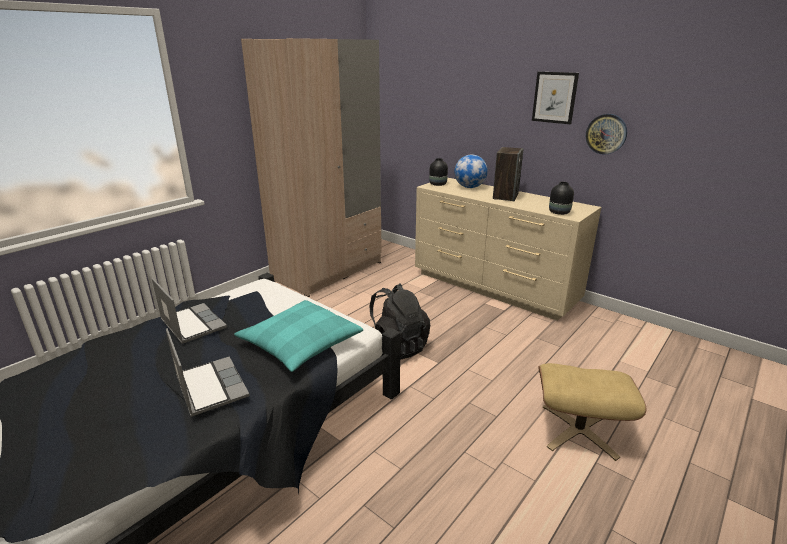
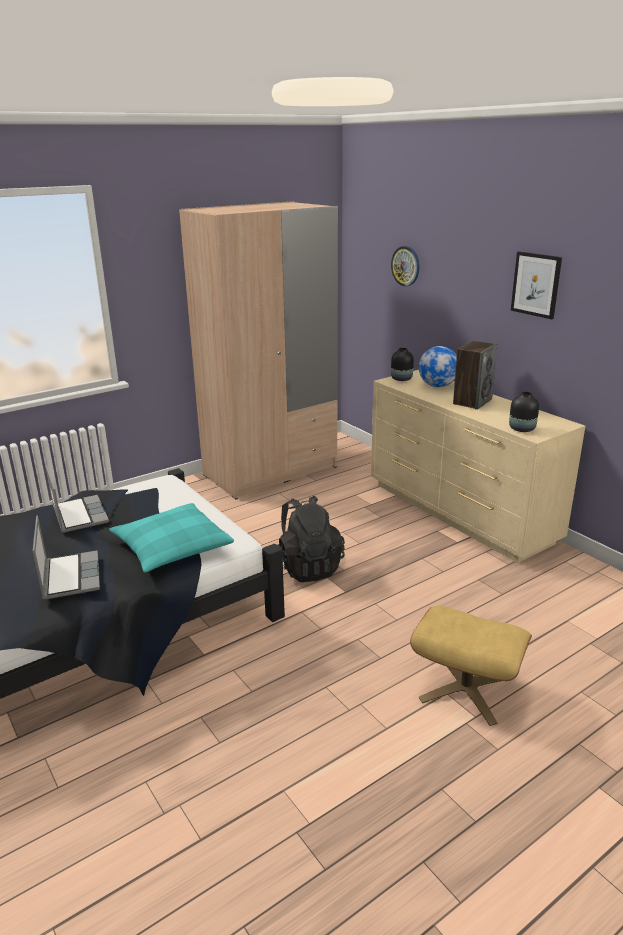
camera: 15 degrees right, 0 degrees up
wall clock [586,114,627,155] -> wall clock moved to [391,246,419,286]

